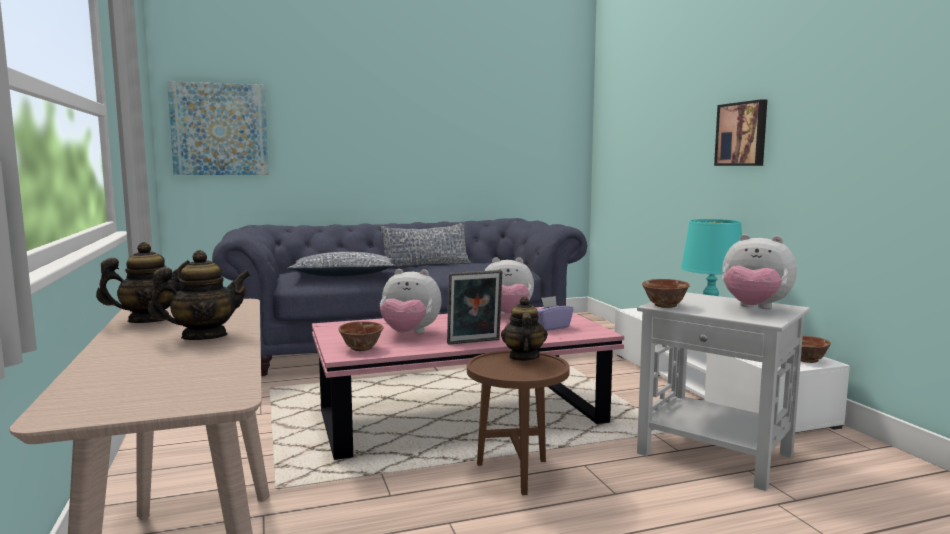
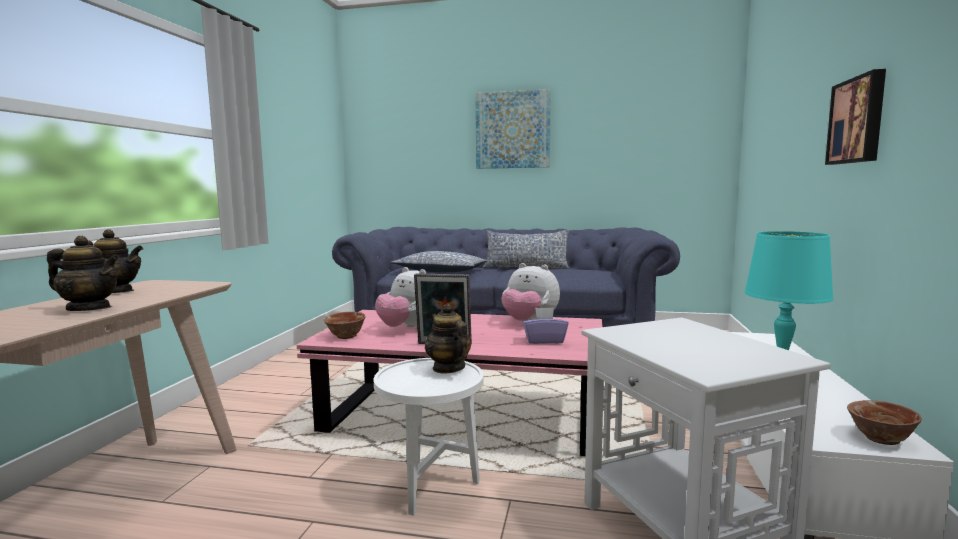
camera: 30 degrees right, 0 degrees up
picture [167,81,269,175] -> picture moved to [475,89,551,169]
brown side table [467,350,570,495] -> white side table [374,358,484,516]
teapot [501,296,548,361] -> teapot turned 60 degrees counterclockwise [425,304,471,373]
bowl [642,279,690,308] -> none
plush toy [722,234,797,309] -> none

